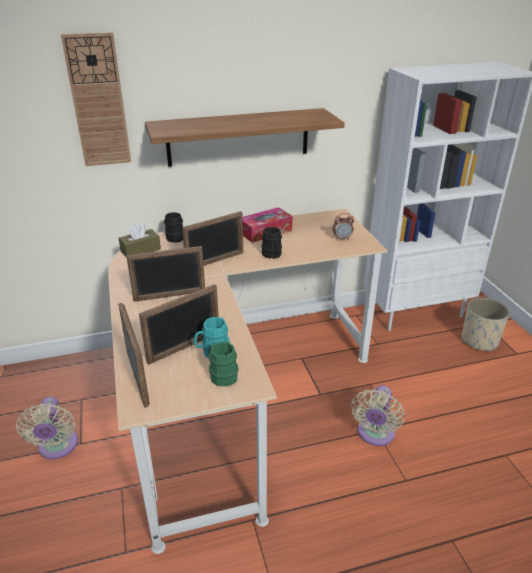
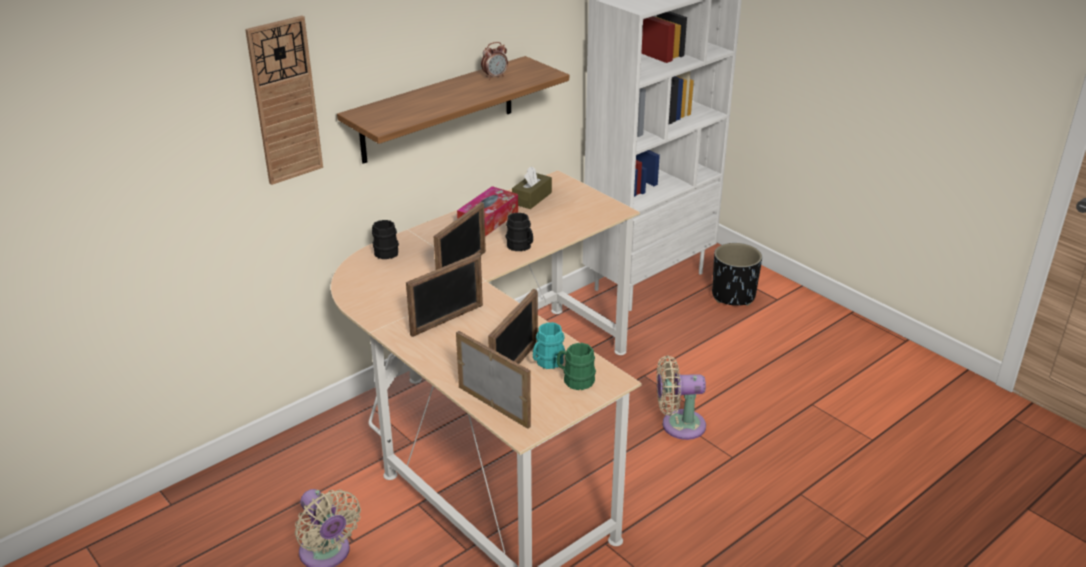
camera: 25 degrees left, 0 degrees up
brown tissue box [118,222,161,258] -> brown tissue box moved to [512,166,552,209]
alarm clock [333,213,354,240] -> alarm clock moved to [481,42,508,80]
beige fan [351,385,405,446] -> beige fan turned 90 degrees clockwise [656,356,706,440]
beige planter [462,298,510,352] -> black planter [712,243,762,306]

